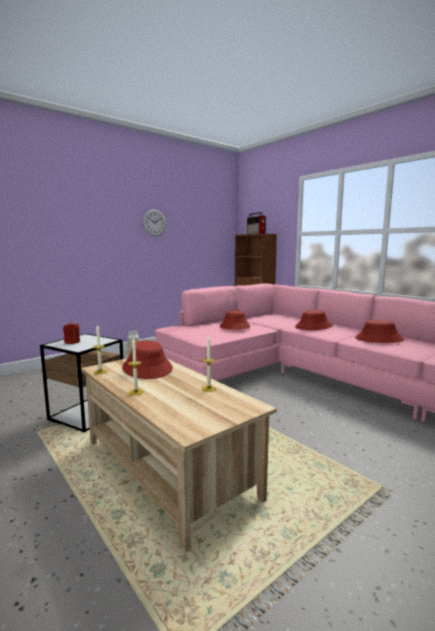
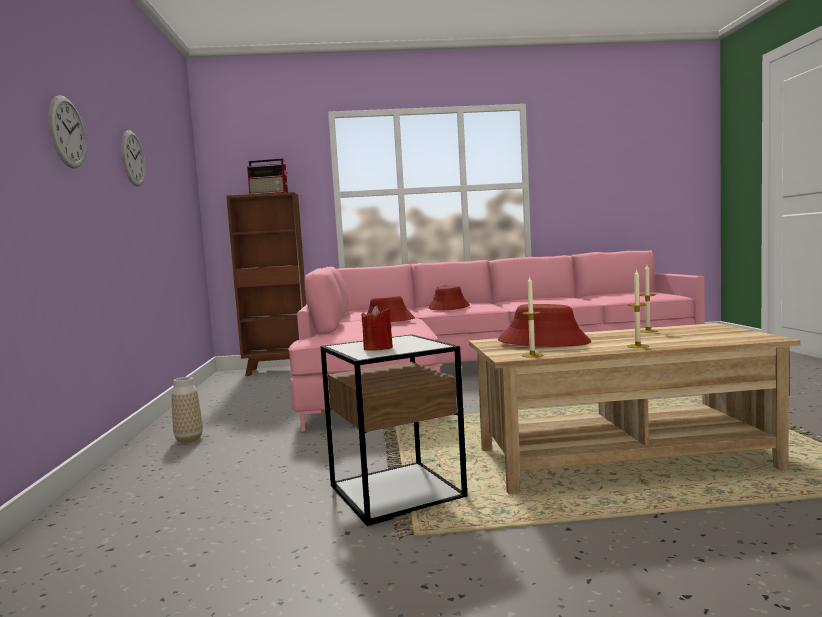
camera: 55 degrees left, 5 degrees down
red hat [355,320,404,343] -> none
none -> wall clock [48,95,87,168]

